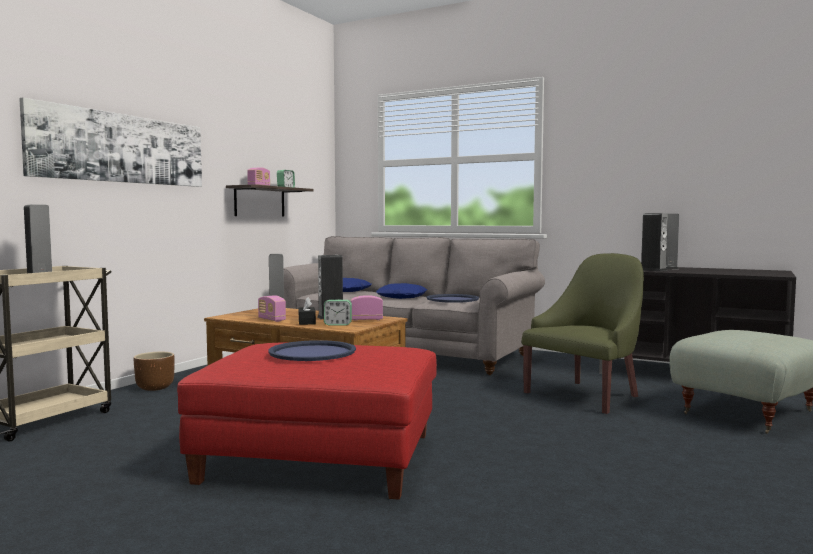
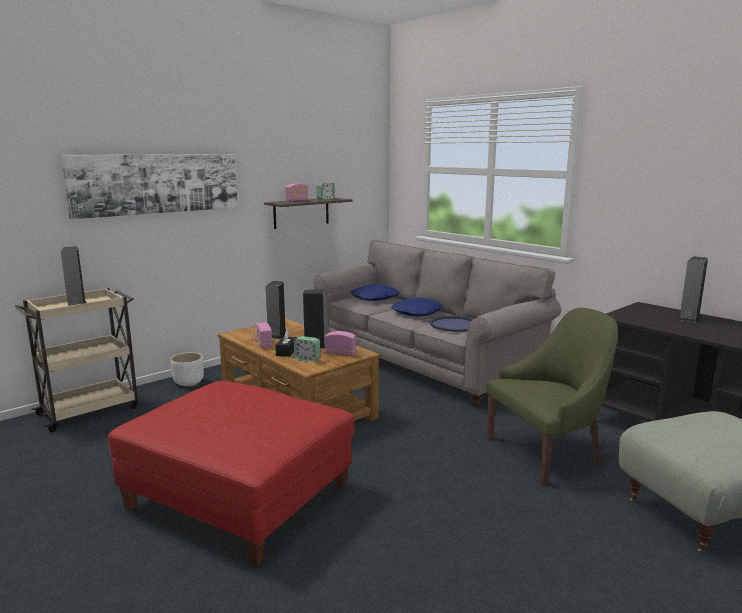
camera: 20 degrees right, 10 degrees up
brown planter [134,352,175,391] -> white planter [170,352,204,386]
blue tray [269,340,356,361] -> none
speaker [641,213,668,271] -> none

